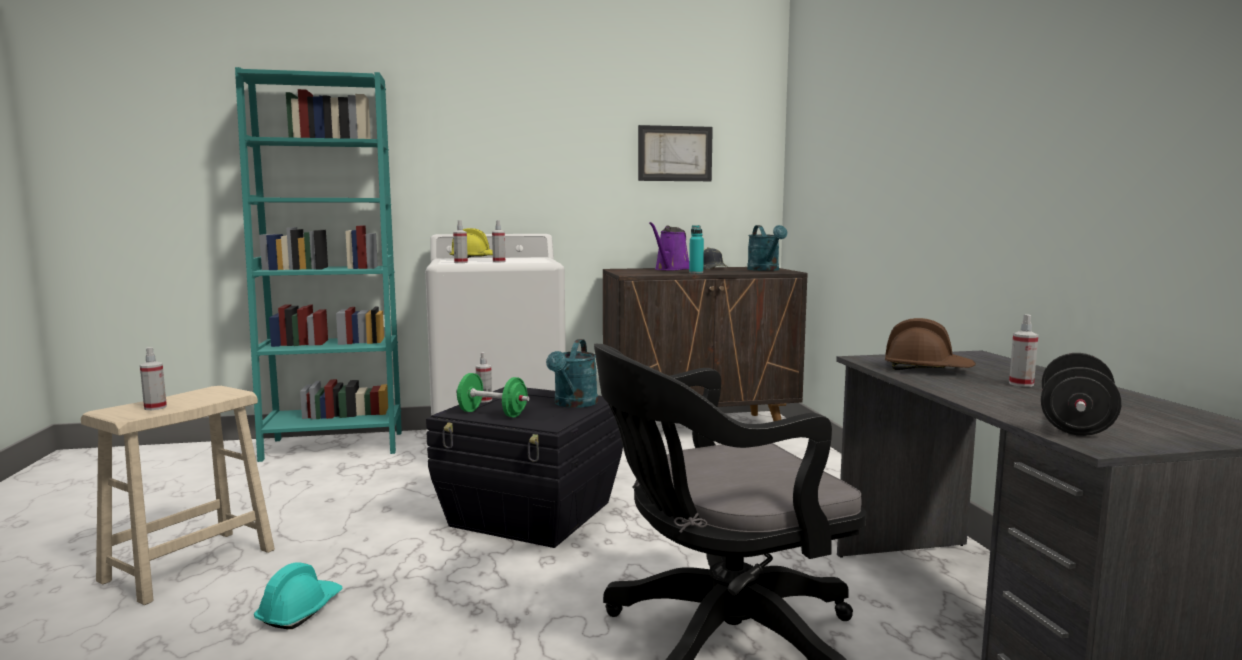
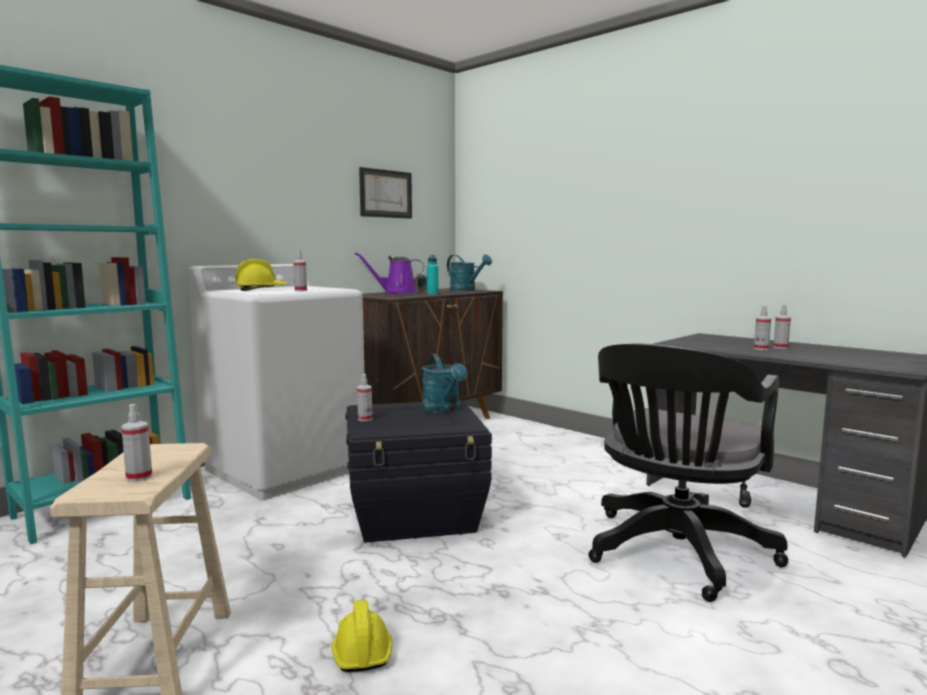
camera: 35 degrees left, 0 degrees up
turquoise hard hat [254,562,343,629] -> yellow hard hat [332,600,392,672]
spray bottle [453,220,468,263] -> spray bottle moved to [754,306,771,350]
green dumbbell [456,373,530,417] -> none
purple watering can [649,222,689,270] -> purple watering can turned 90 degrees clockwise [355,252,424,294]
brown hard hat [885,318,976,370] -> none
black dumbbell [1041,353,1121,436] -> none

